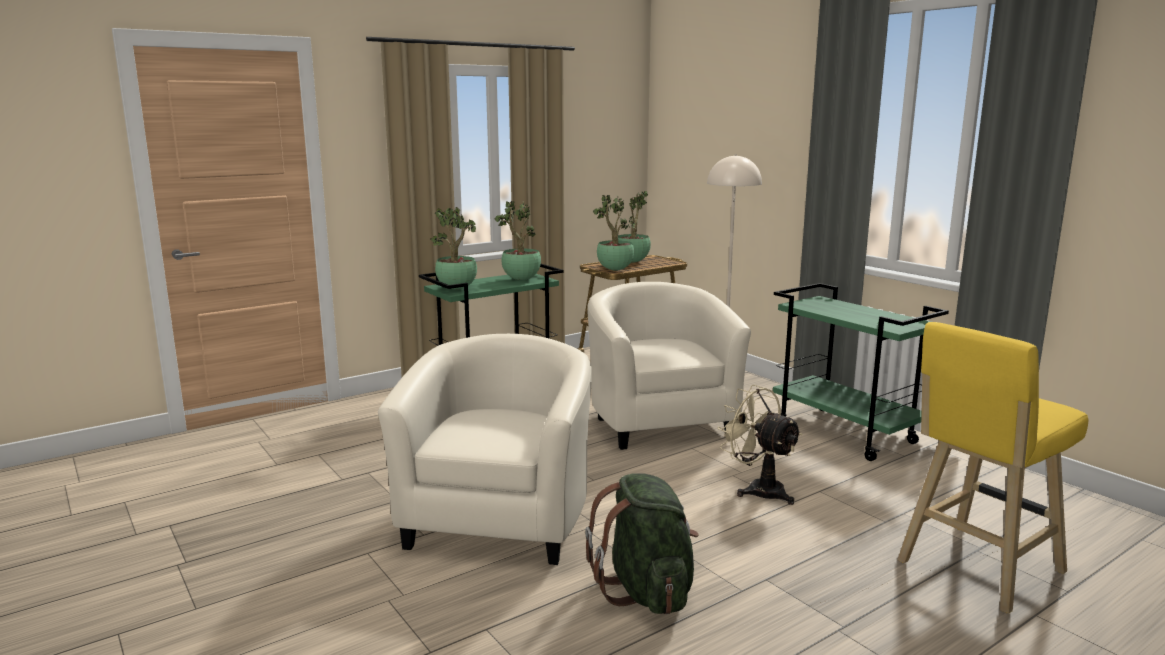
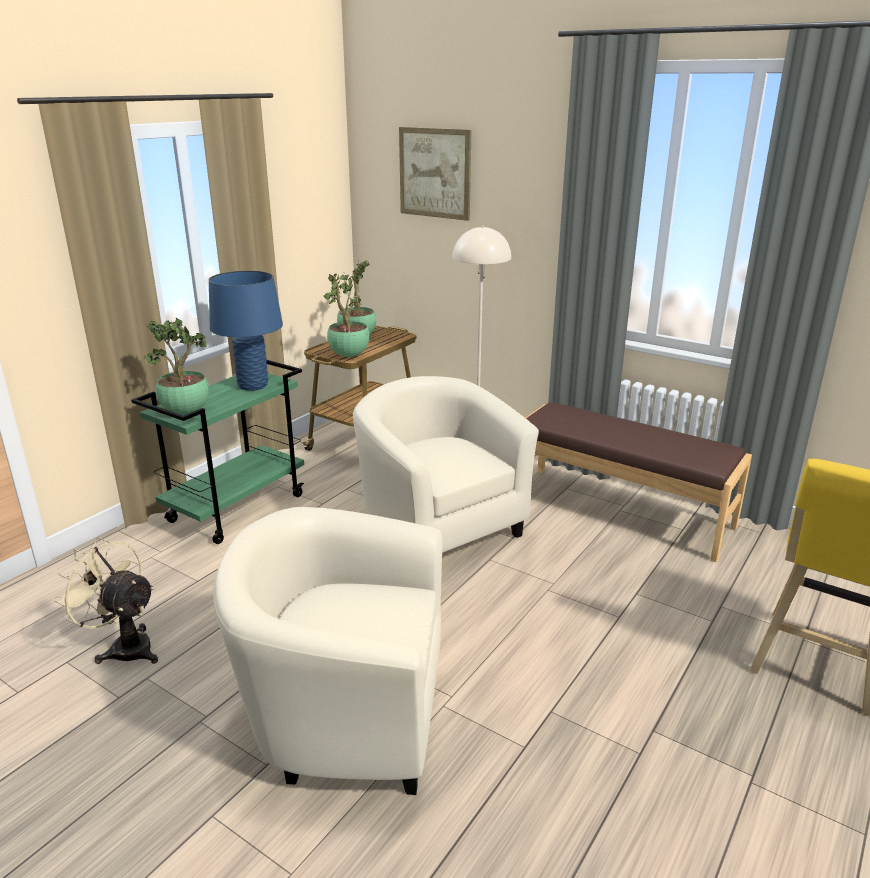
camera: 20 degrees left, 10 degrees up
beige armchair [378,334,592,565] -> beige armchair turned 75 degrees counterclockwise [213,507,442,795]
potted plant [495,201,541,280] -> blue table lamp [209,270,283,391]
green backpack [585,473,698,614] -> none
beige fan [717,385,803,505] -> beige fan moved to [53,537,158,664]
green cart [773,283,949,461] -> brown bench [526,402,752,562]
none -> picture [399,127,472,221]

